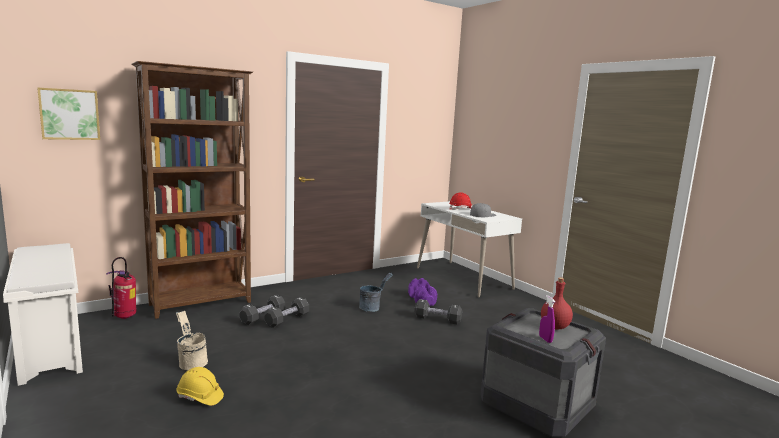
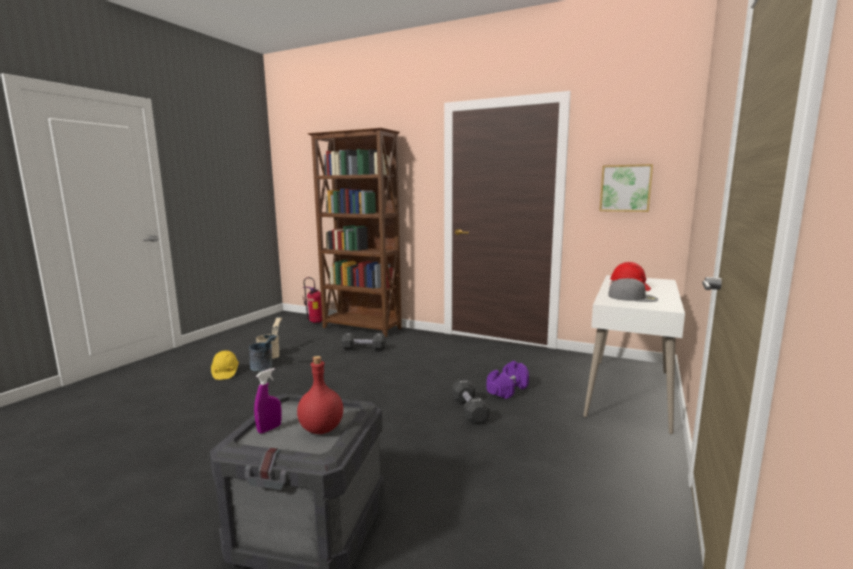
camera: 60 degrees right, 0 degrees up
white shoe rack [3,243,83,386] -> none
picture [37,87,100,140] -> picture moved to [600,164,653,212]
black dumbbell [265,297,309,328] -> none
grey bucket [359,273,393,312] -> grey bucket moved to [249,335,277,371]

